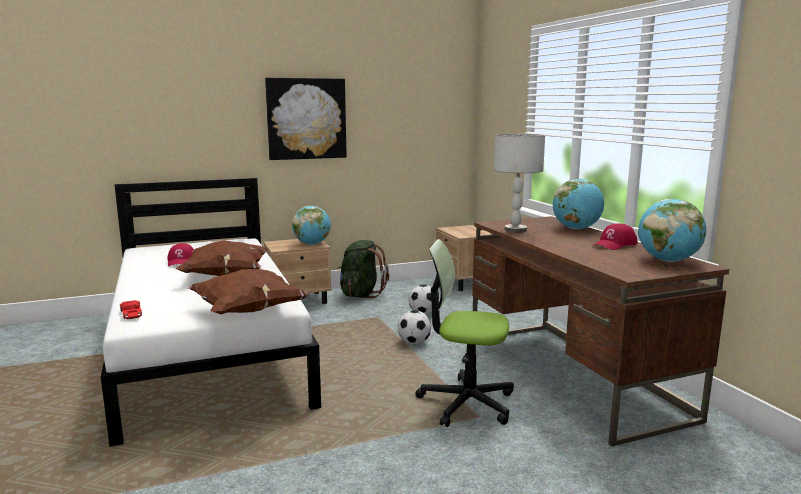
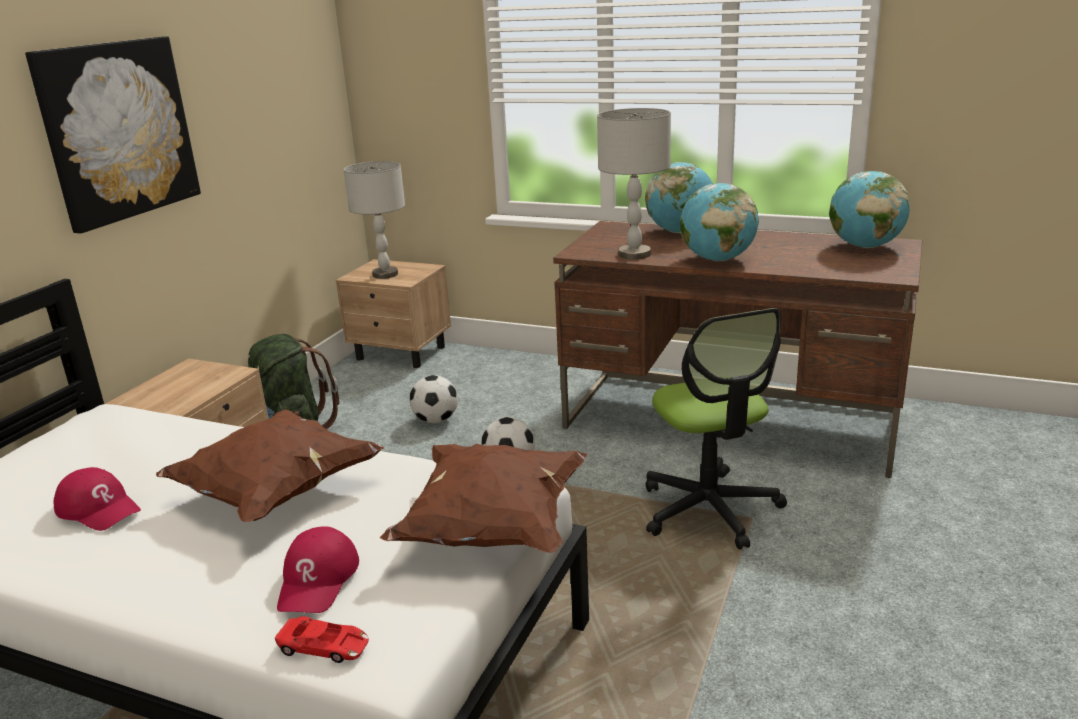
camera: 45 degrees left, 10 degrees up
globe [292,206,331,245] -> globe moved to [680,183,759,261]
office chair [415,239,514,427] -> office chair turned 75 degrees counterclockwise [646,308,787,550]
red cap [592,223,637,250] -> red cap moved to [277,526,359,613]
none -> grey table lamp [343,161,405,279]

